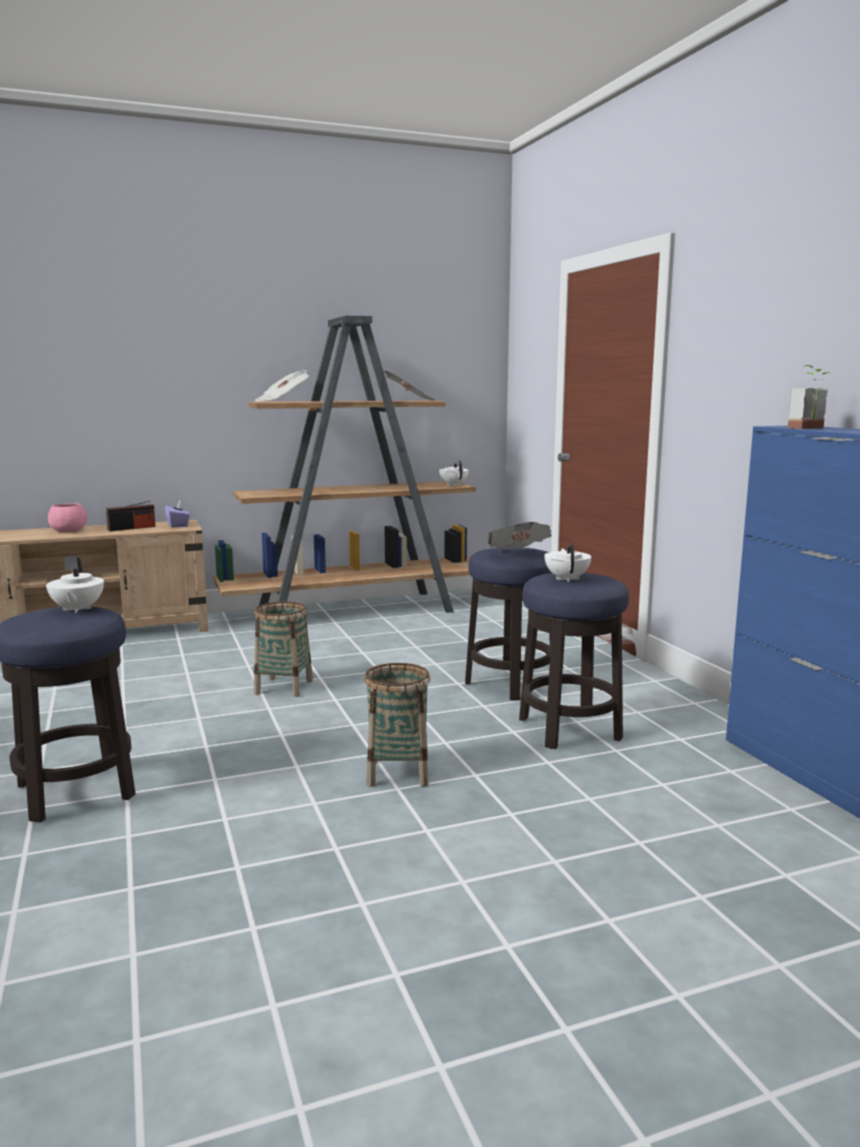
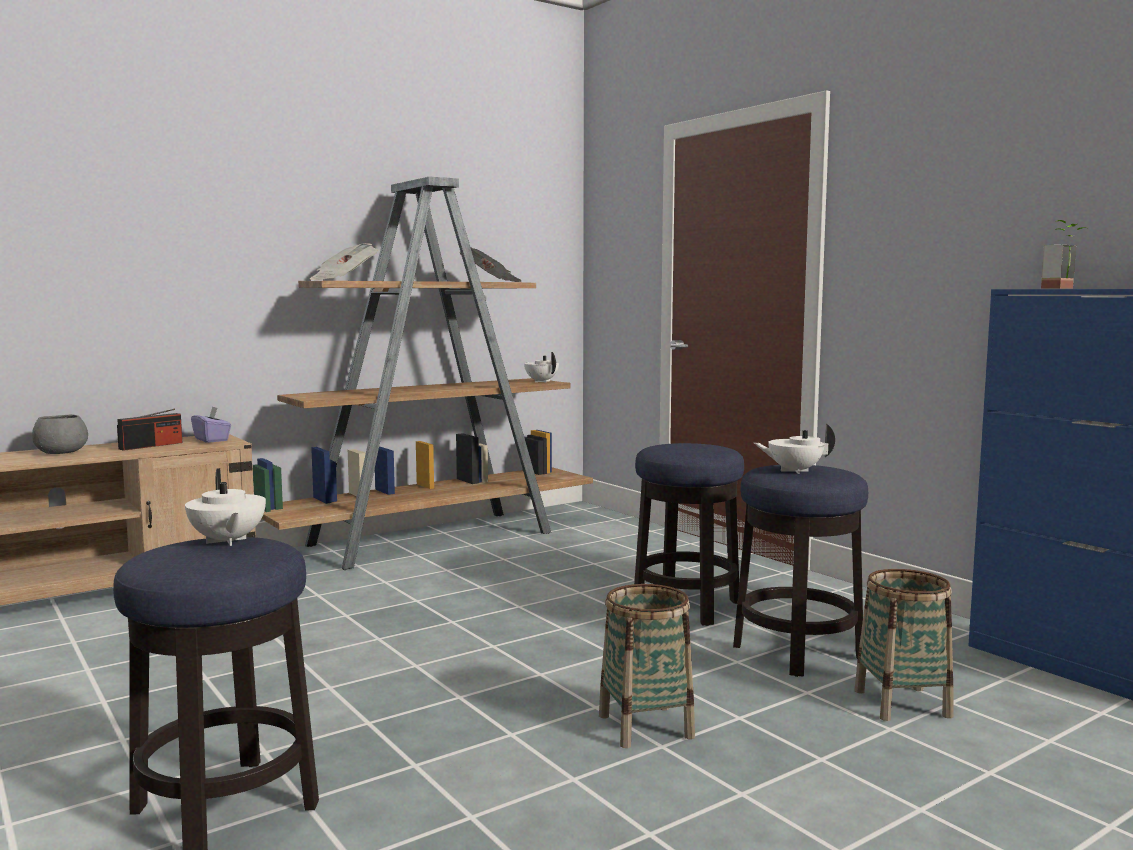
camera: 15 degrees left, 5 degrees down
pink bowl [48,503,87,532] -> grey bowl [32,415,88,454]
basket [254,602,313,697] -> basket moved to [854,569,953,721]
newspaper [487,522,552,549] -> none
white teapot [545,544,591,582] -> white teapot turned 75 degrees counterclockwise [754,424,835,474]

